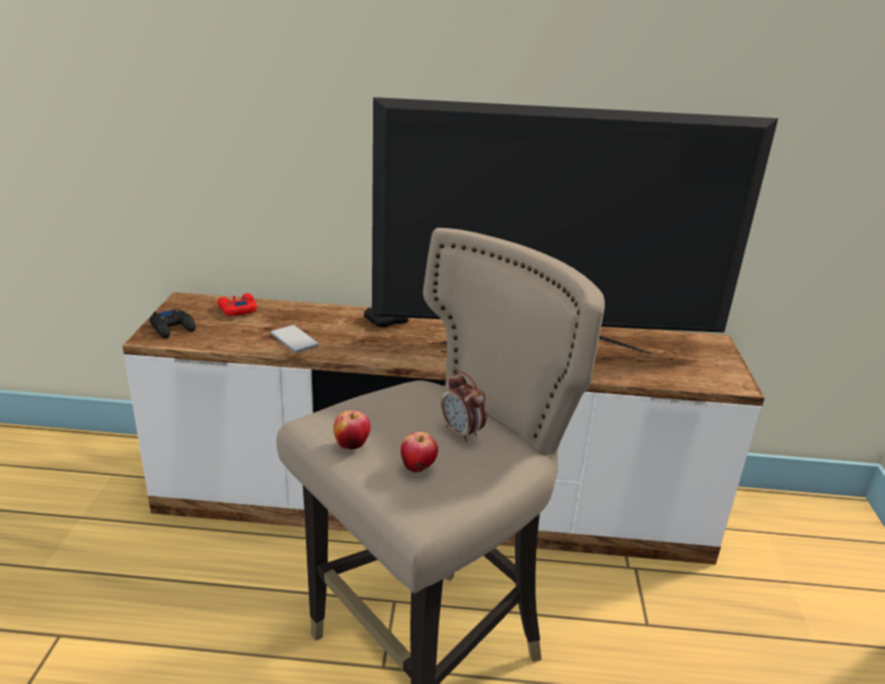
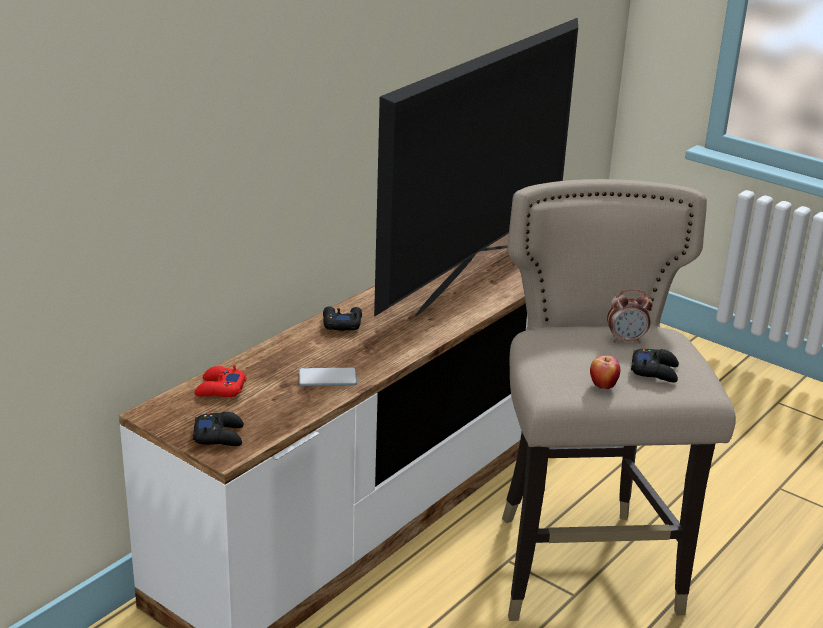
camera: 55 degrees left, 0 degrees up
apple [401,432,438,473] -> black game controller [631,348,679,382]

